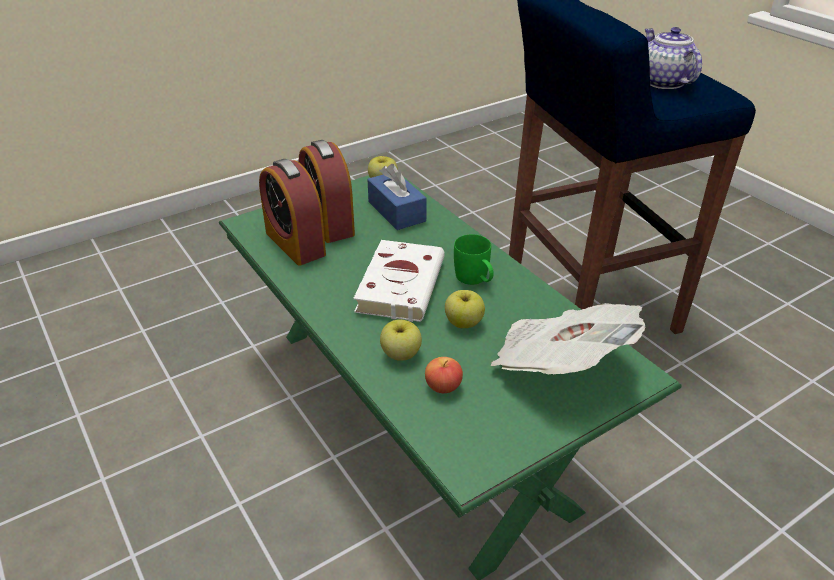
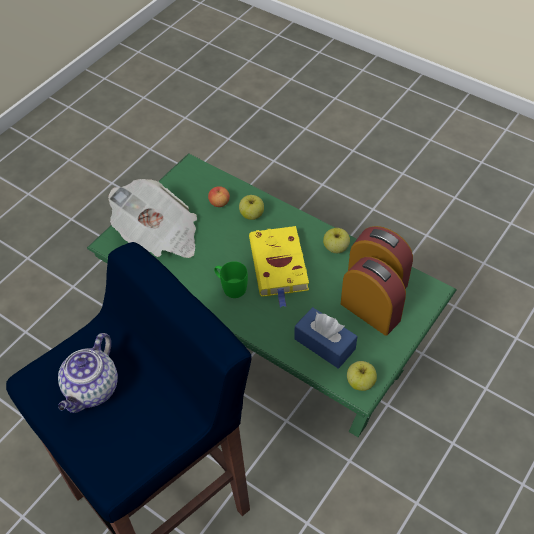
camera: 160 degrees right, 15 degrees up
white book [353,240,445,322] -> yellow book [249,226,309,308]
apple [445,290,485,328] -> apple moved to [323,228,350,253]
teapot [645,27,702,89] -> teapot turned 60 degrees clockwise [58,333,118,413]

